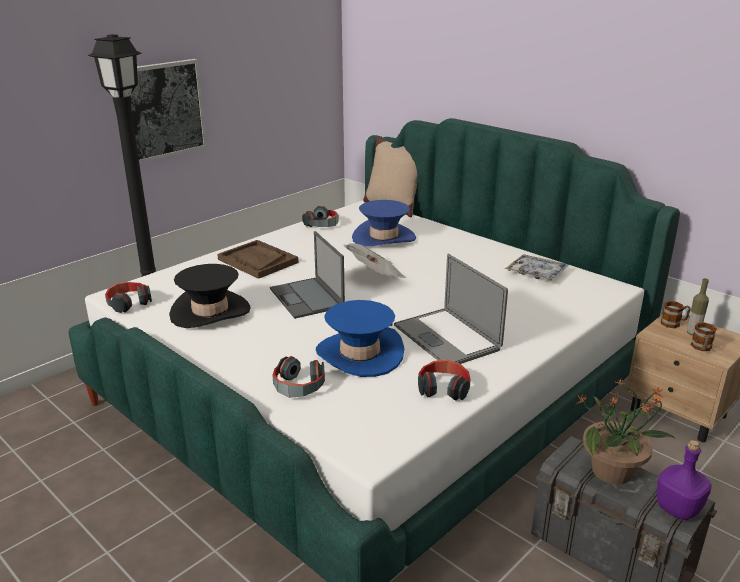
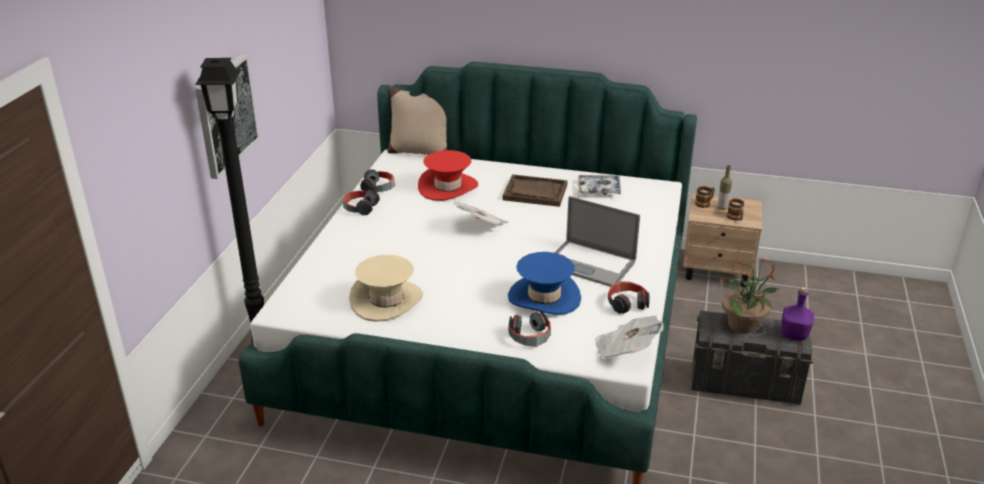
camera: 30 degrees left, 5 degrees up
headphones [105,282,152,313] -> headphones moved to [343,190,380,215]
black hat [169,264,251,328] -> beige hat [349,255,423,322]
brown tray [217,240,299,279] -> brown tray moved to [503,174,568,207]
laptop [270,231,345,319] -> none
blue hat [352,200,416,246] -> red hat [418,150,478,201]
none -> newspaper [595,316,664,359]

